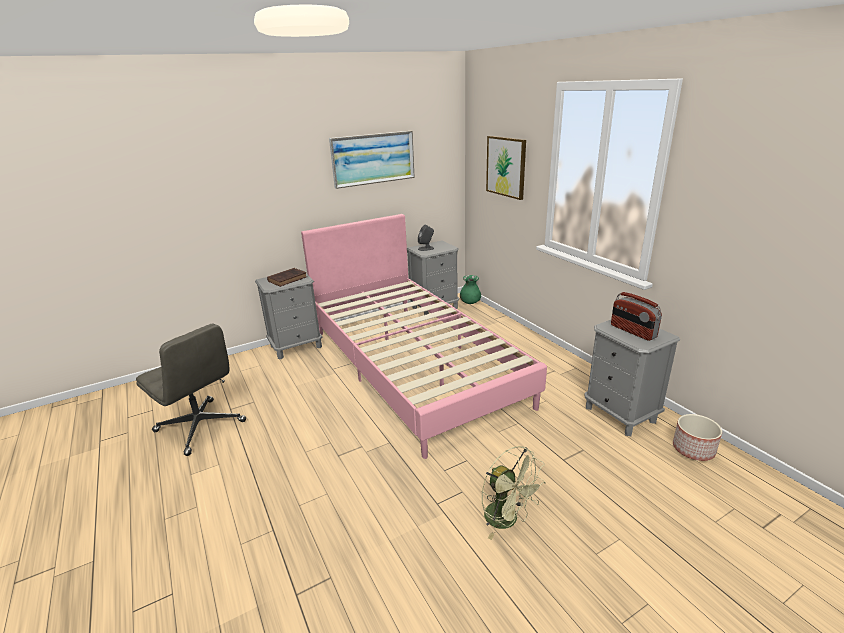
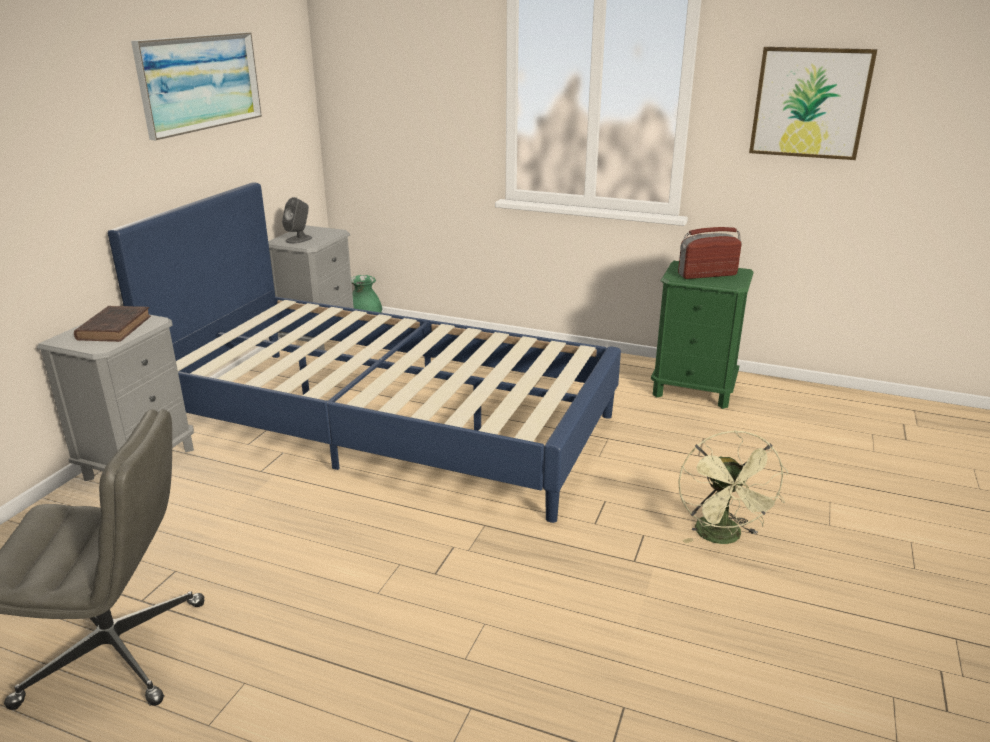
camera: 40 degrees left, 0 degrees up
pink bed [301,214,547,459] -> blue bed [108,182,621,523]
green fan [482,446,546,540] -> green fan turned 75 degrees clockwise [678,431,788,544]
picture [486,136,526,200] -> picture moved to [749,47,877,160]
grey nightstand [584,320,680,436] -> green nightstand [651,261,754,409]
radio [611,292,662,341] -> radio turned 150 degrees clockwise [678,227,742,279]
planter [673,414,722,461] -> none

